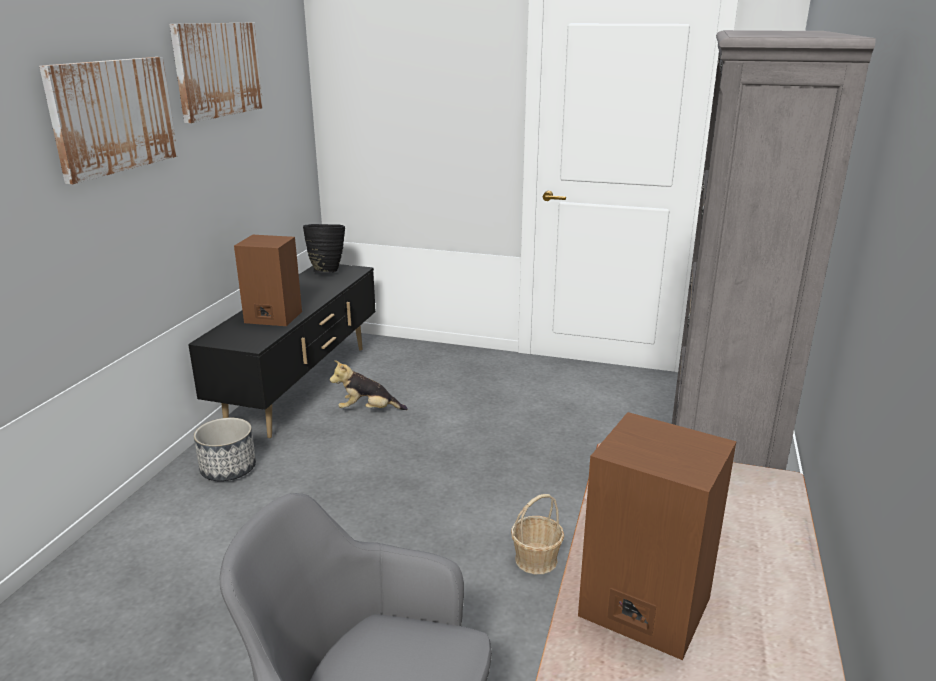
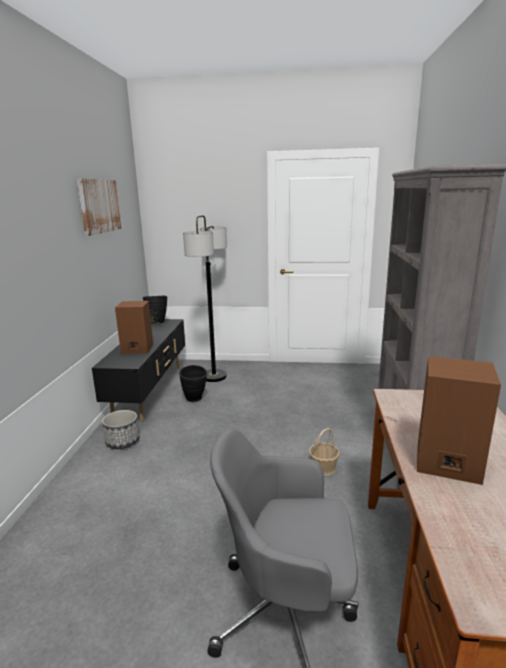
camera: 10 degrees left, 5 degrees down
picture [39,57,178,184] -> none
plush toy [330,360,407,410] -> black vase [179,365,207,402]
none -> floor lamp [183,215,227,382]

